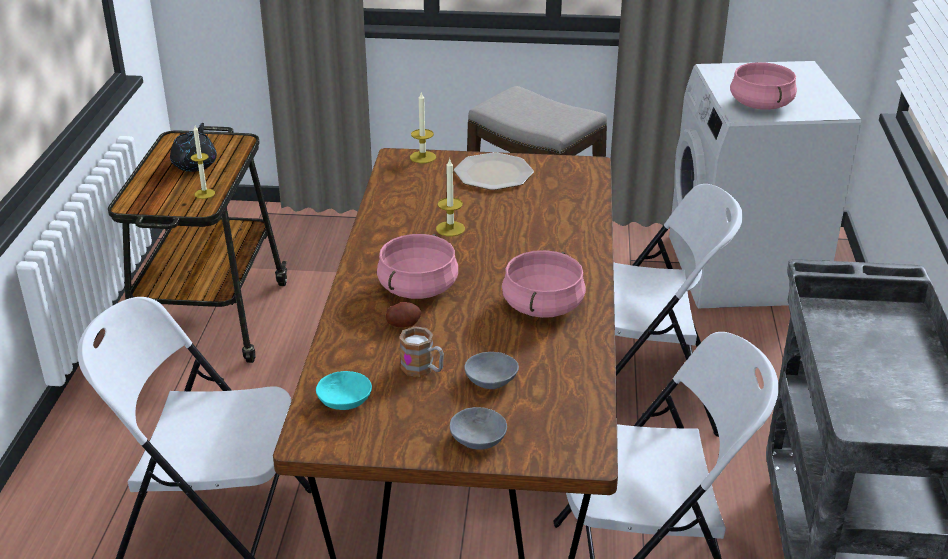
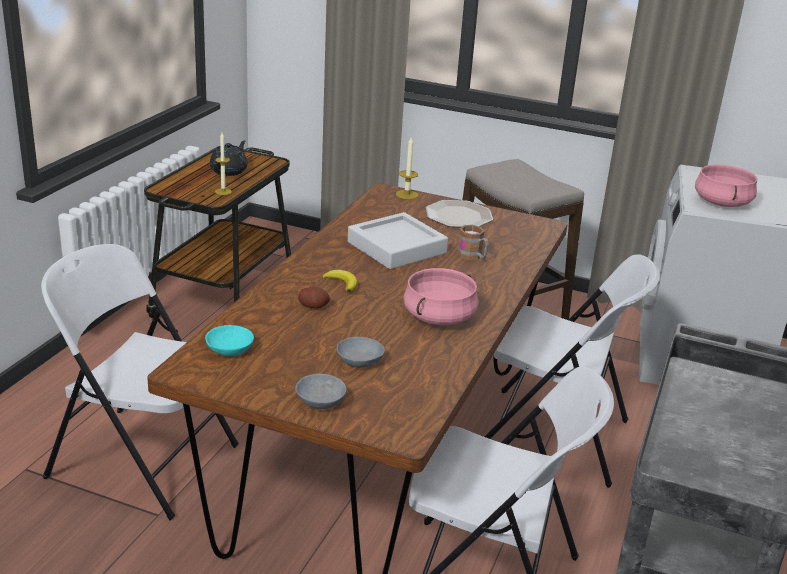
camera: 15 degrees right, 5 degrees down
pink cooking pot [377,234,458,299] -> banana [322,270,357,293]
mug [399,326,444,377] -> mug moved to [457,225,489,260]
candle [436,158,465,237] -> grey tray [348,212,448,269]

